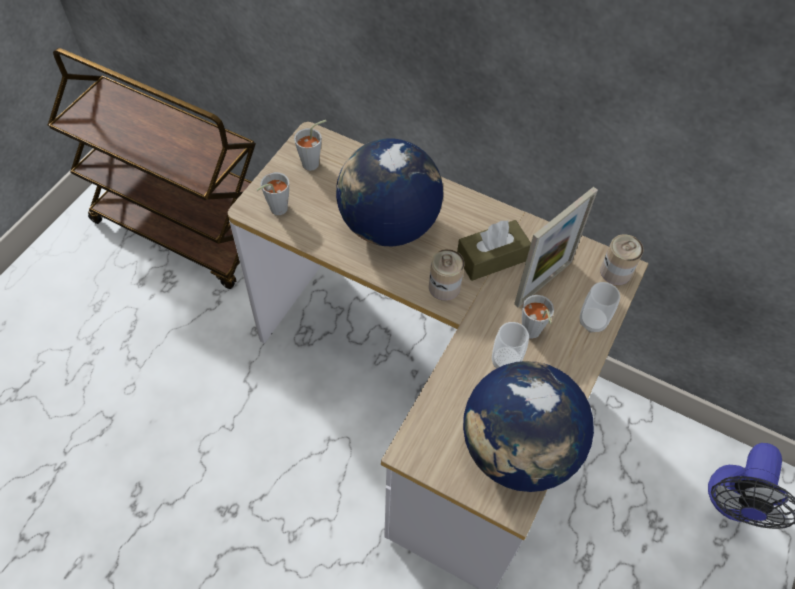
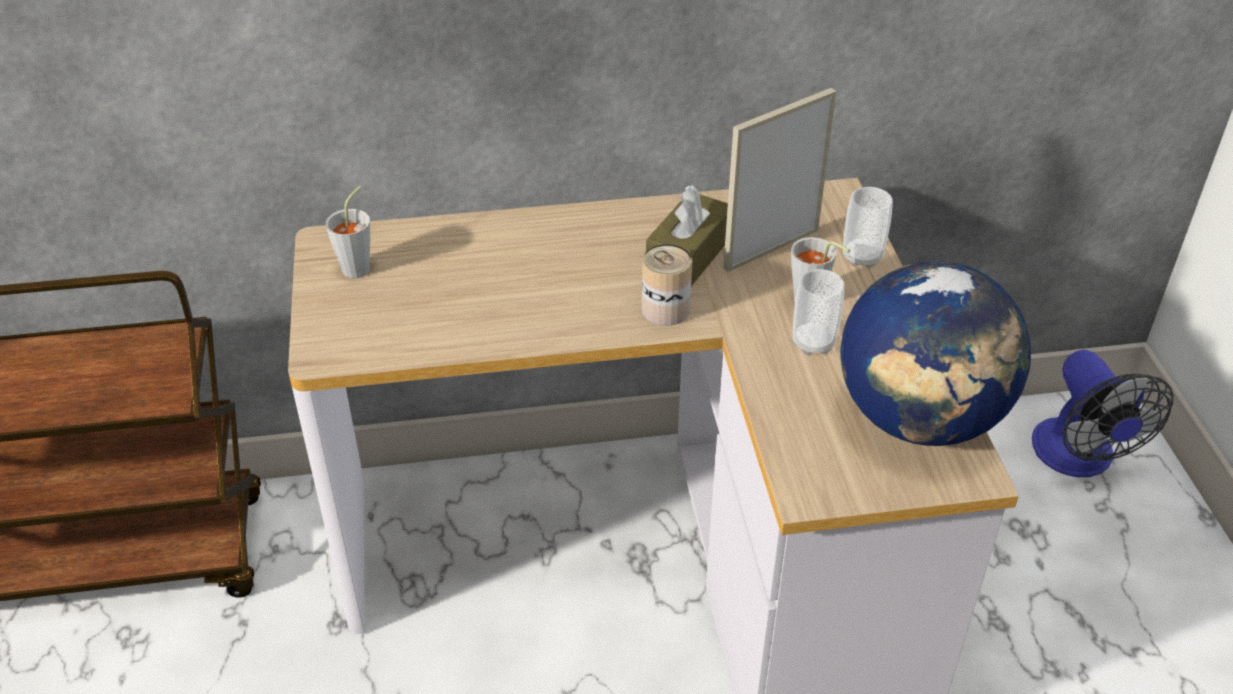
camera: 35 degrees left, 15 degrees down
grey cup [256,172,289,215] -> none
globe [336,138,443,246] -> none
picture frame [514,187,598,307] -> picture frame turned 135 degrees counterclockwise [723,88,836,272]
can [600,234,643,285] -> none

